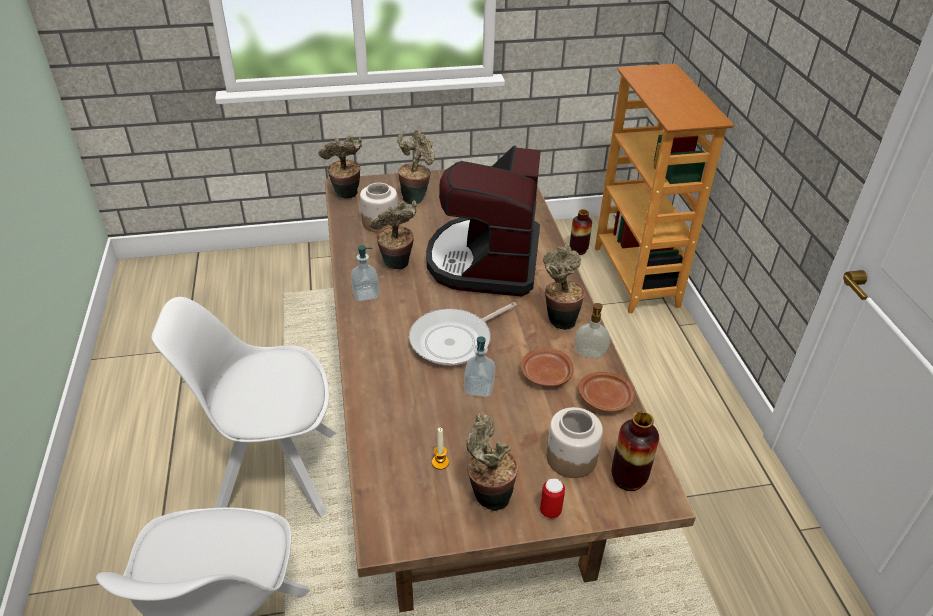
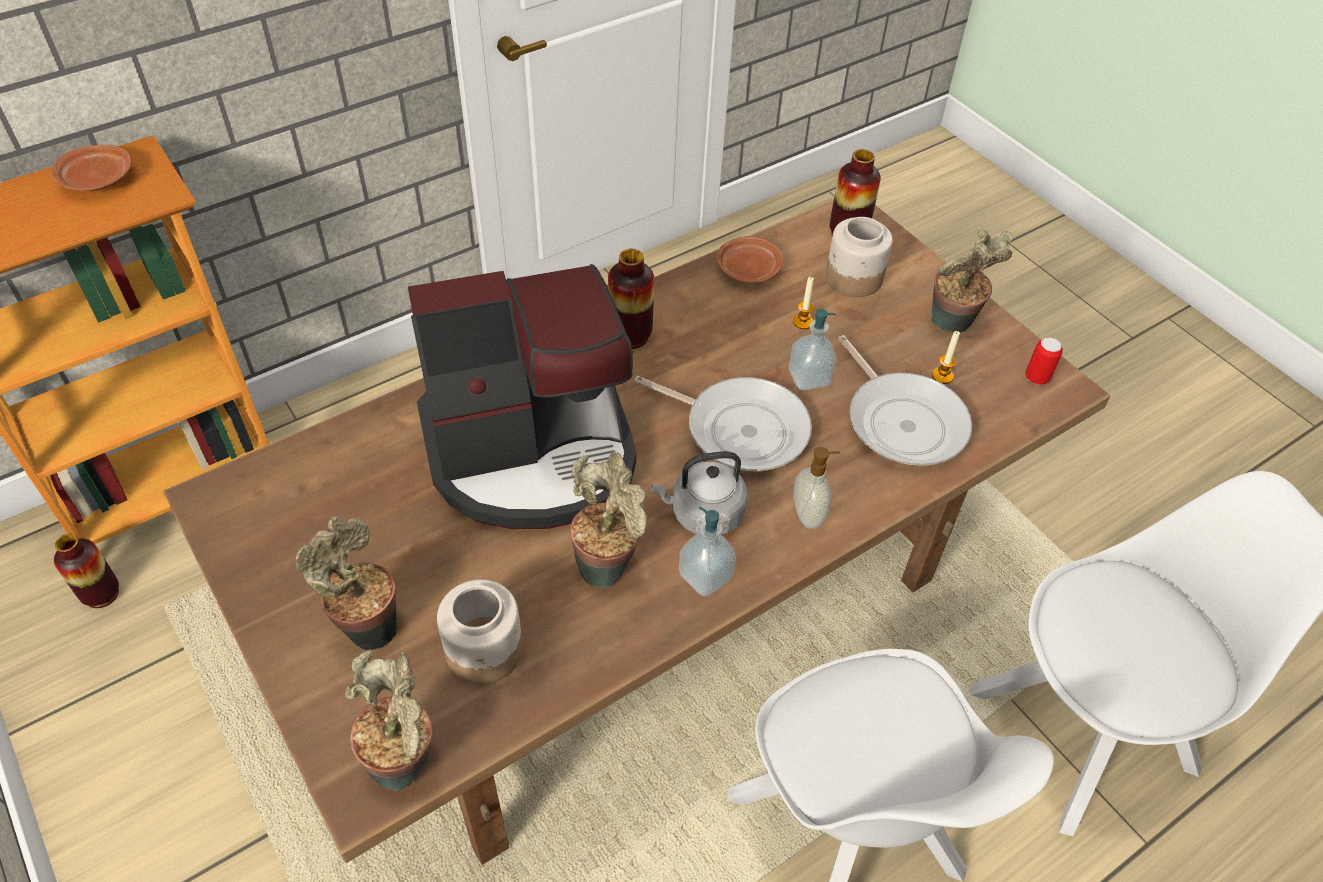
camera: 115 degrees left, 10 degrees up
brown plate [521,348,574,386] -> brown plate moved to [51,145,132,191]
can [540,478,565,518] -> can moved to [1025,337,1063,385]
potted plant [543,245,585,330] -> vase [608,249,654,349]
soap dispenser [574,303,610,358] -> soap dispenser moved to [793,447,840,529]
none -> grey kettle [651,451,748,535]
none -> candle [793,277,814,329]
none -> frying pan [838,335,972,466]

